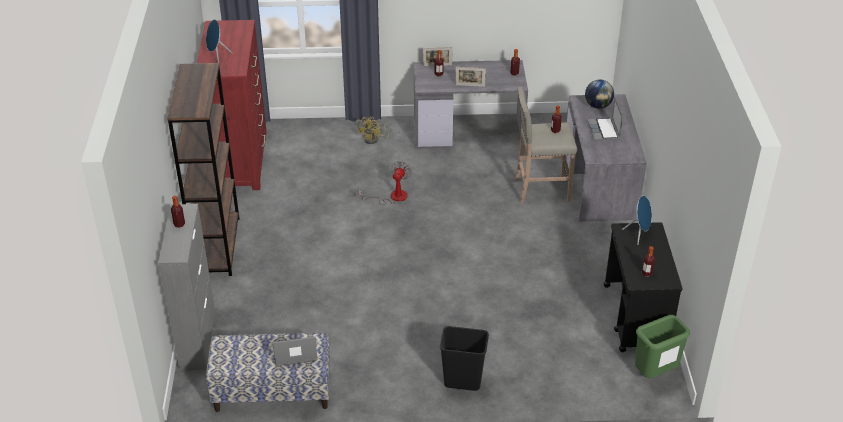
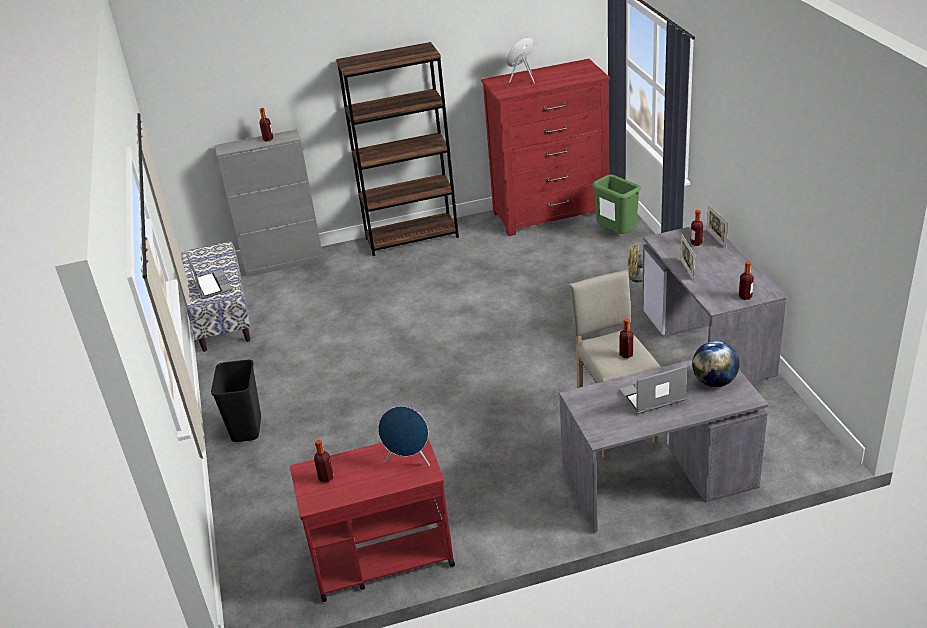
camera: 80 degrees right, 5 degrees down
fan [358,161,412,205] -> none
black cart [604,222,683,352] -> red cart [290,438,455,602]
green trash can [635,315,690,378] -> green trash can moved to [592,174,641,234]

